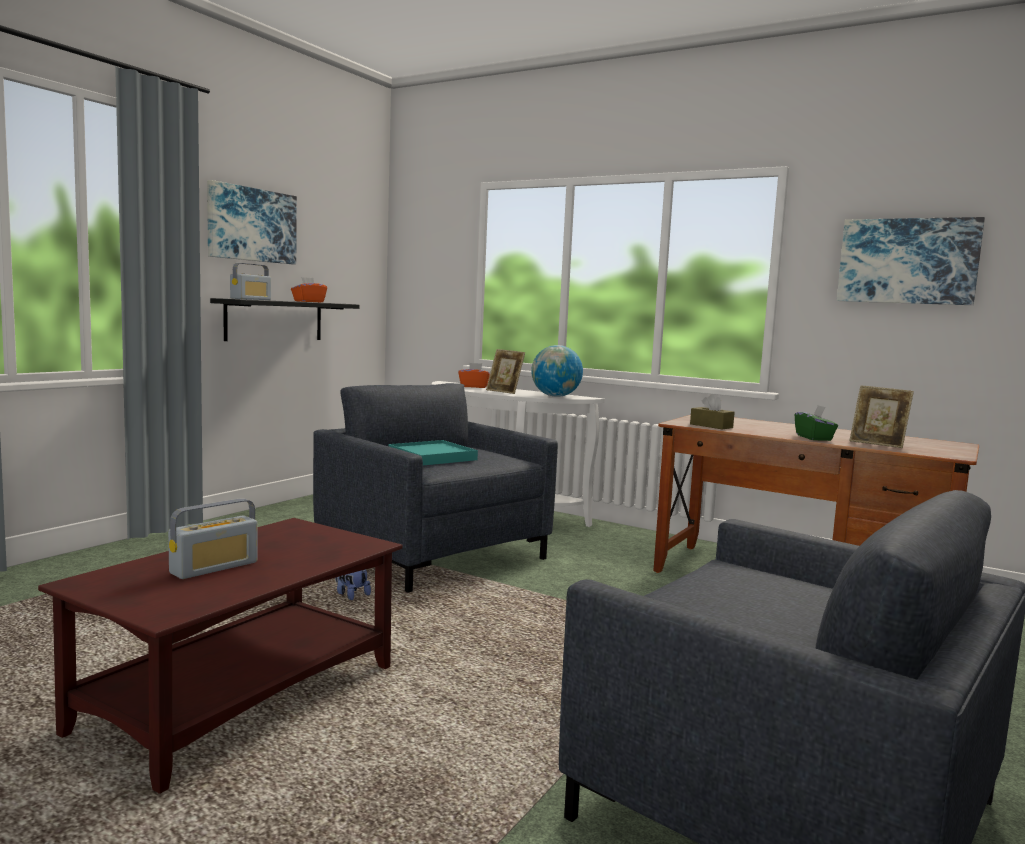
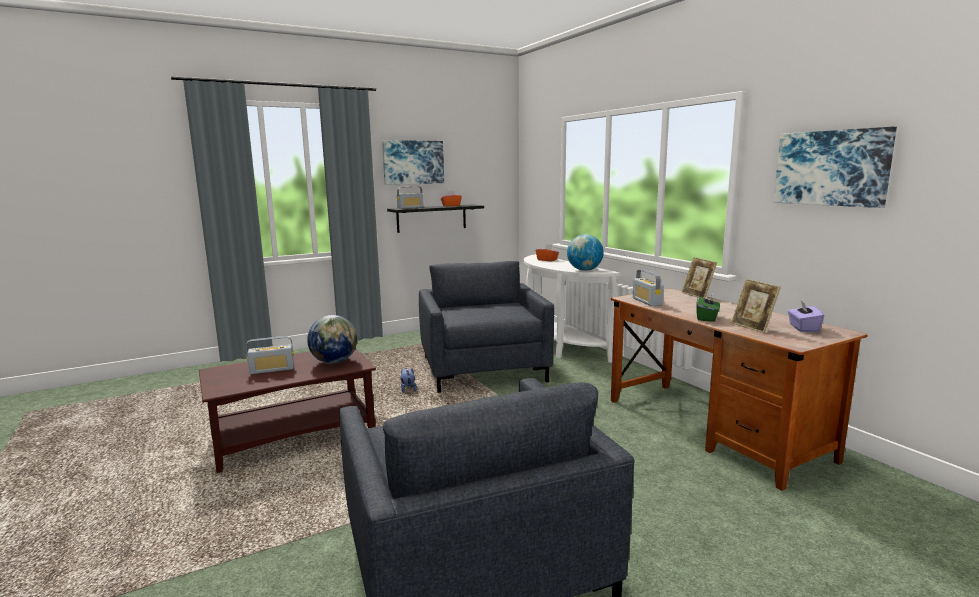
camera: 30 degrees right, 5 degrees up
turquoise tray [388,440,478,466] -> none
picture frame [486,349,525,394] -> picture frame moved to [681,257,717,298]
brown tissue box [690,394,735,429] -> radio [633,269,663,306]
none -> globe [307,315,357,364]
none -> purple tissue box [788,301,824,332]

